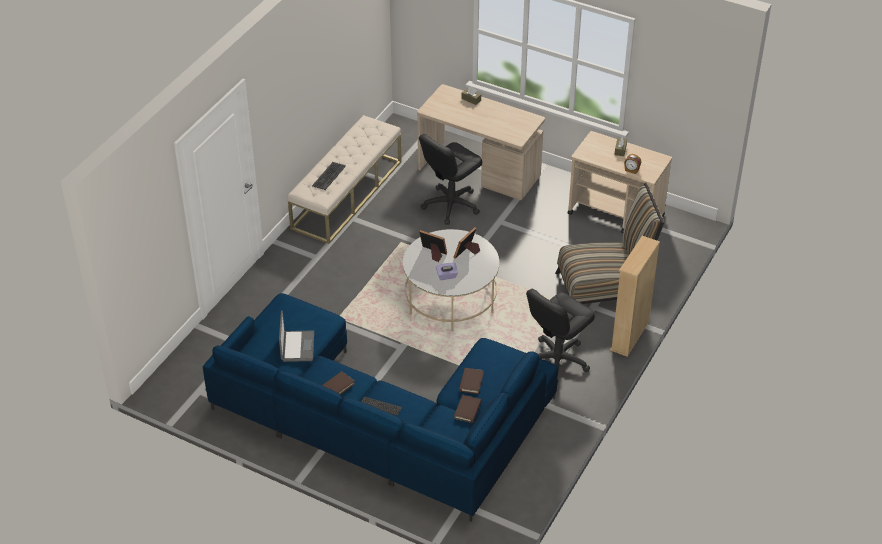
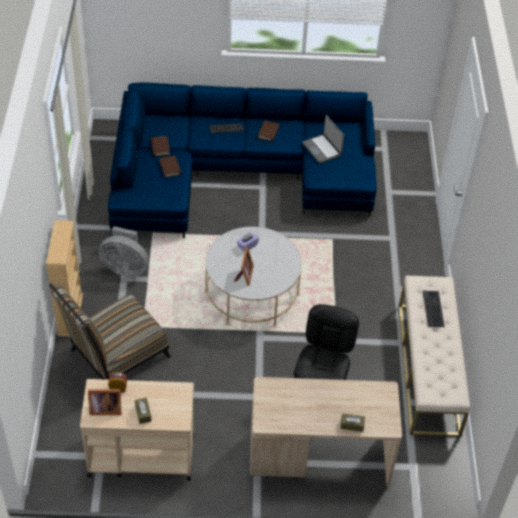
camera: 150 degrees right, 5 degrees up
picture frame [419,230,447,262] -> picture frame moved to [88,389,121,415]
black office chair [526,289,595,384] -> grey fan [99,226,149,277]

